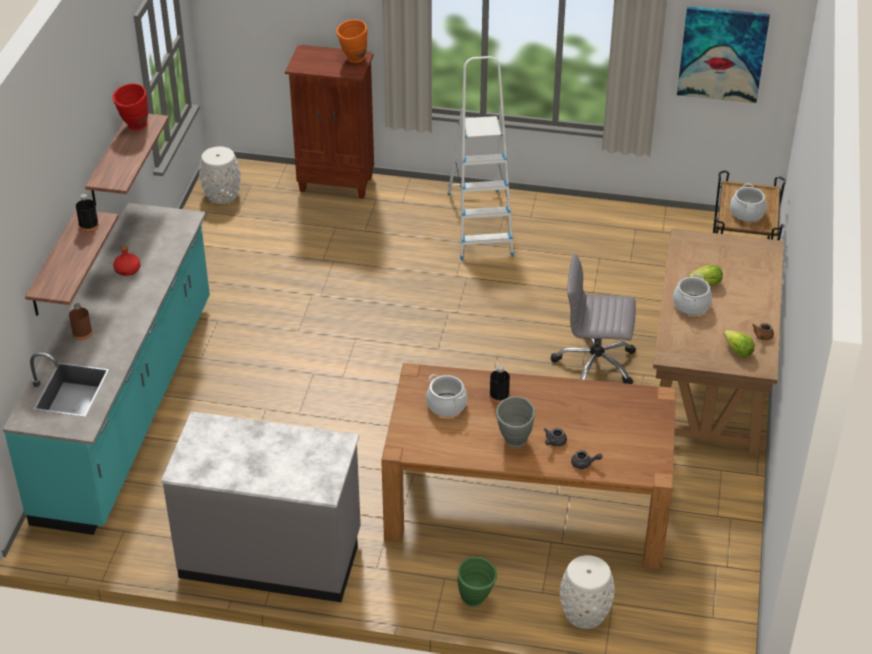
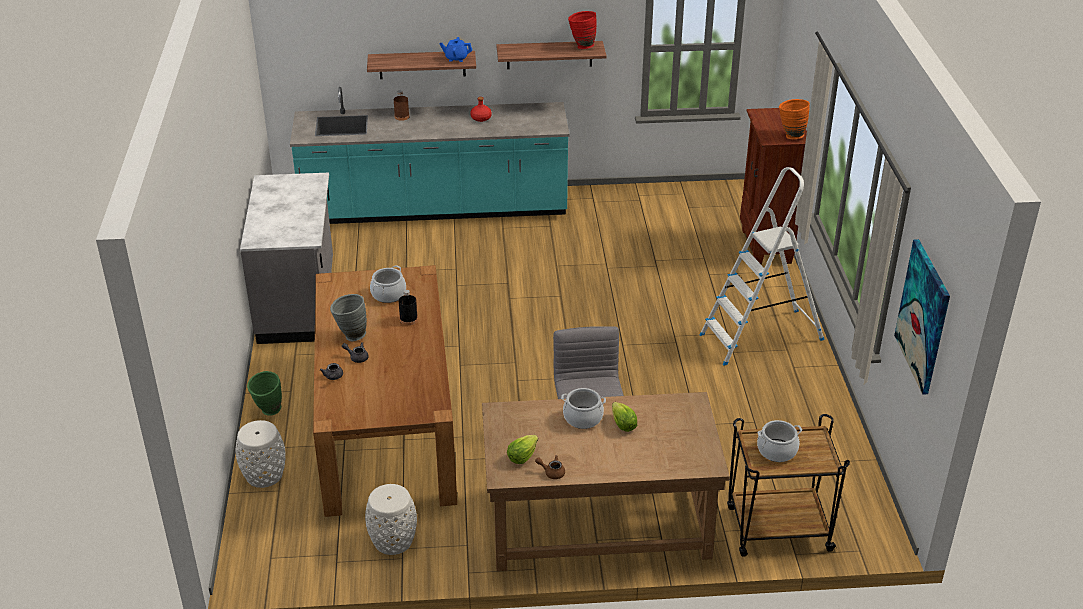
camera: 75 degrees right, 5 degrees down
black bottle [76,194,99,232] -> blue teapot [440,37,472,62]
white stool [199,146,241,204] -> white stool moved to [365,484,417,555]

